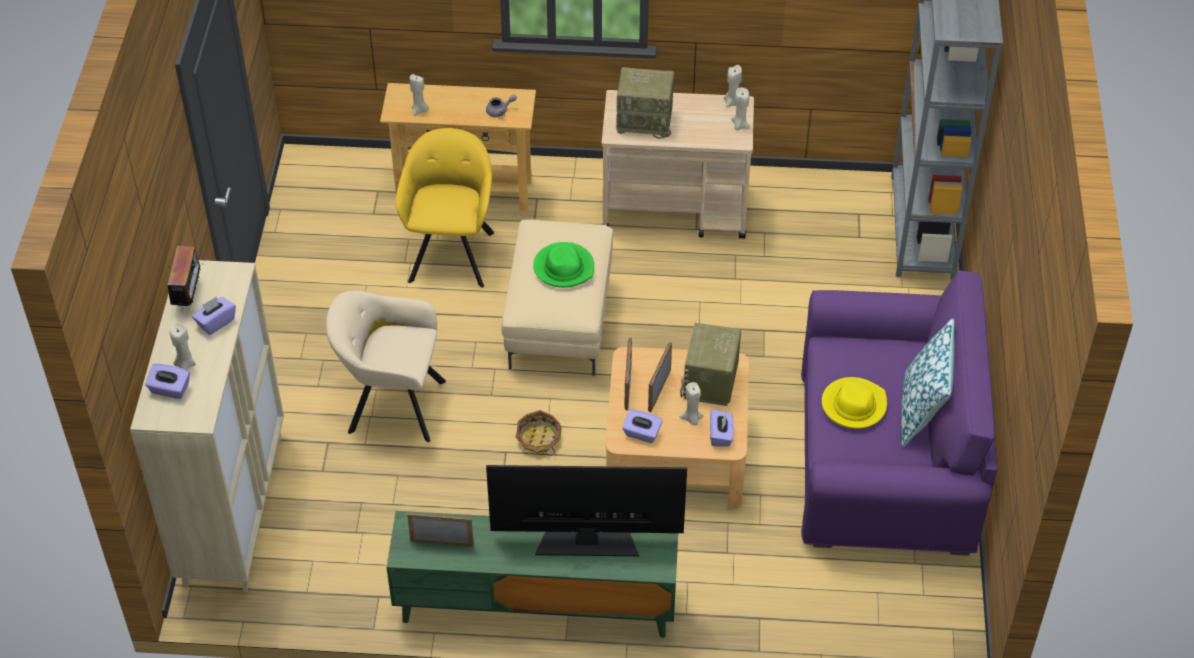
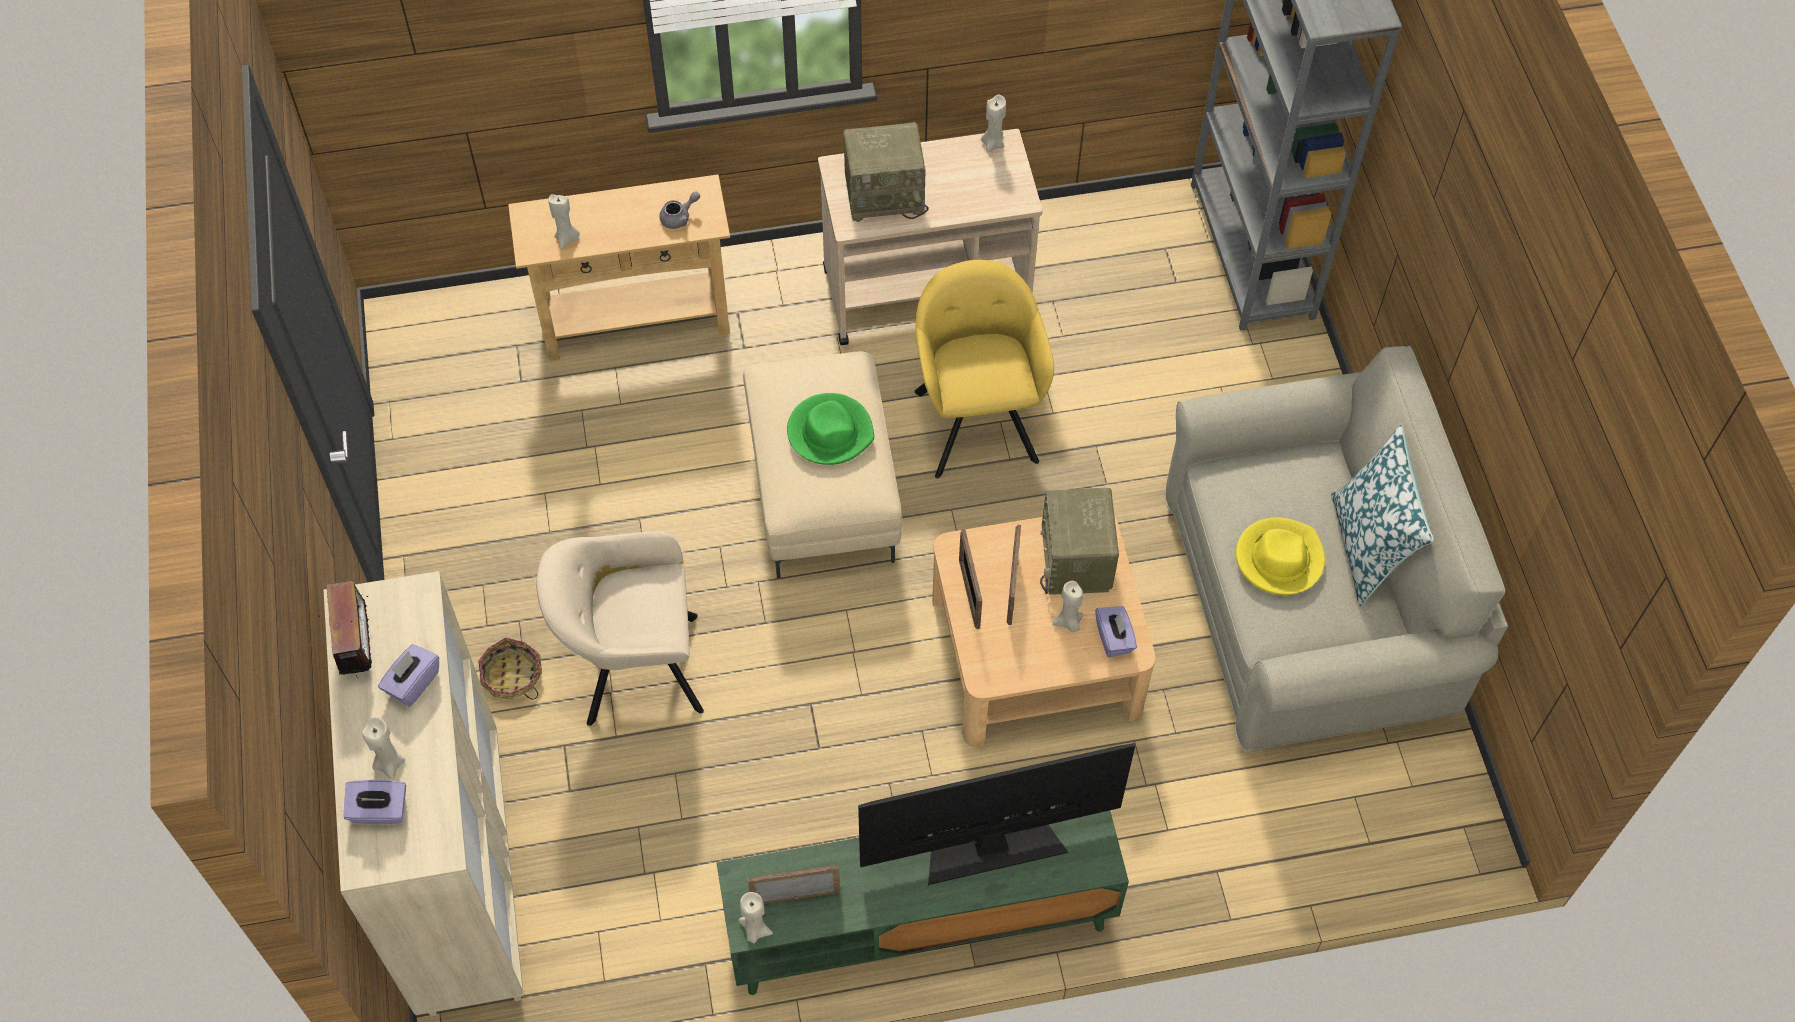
camera: 15 degrees left, 10 degrees up
yellow armchair [396,128,494,287] -> yellow armchair moved to [914,260,1054,478]
basket [515,410,562,456] -> basket moved to [478,637,542,700]
purple tissue box [622,410,663,443] -> none
beige candle [731,87,750,130] -> beige candle moved to [738,892,773,943]
purple sofa [801,270,997,556] -> beige sofa [1164,346,1508,752]

